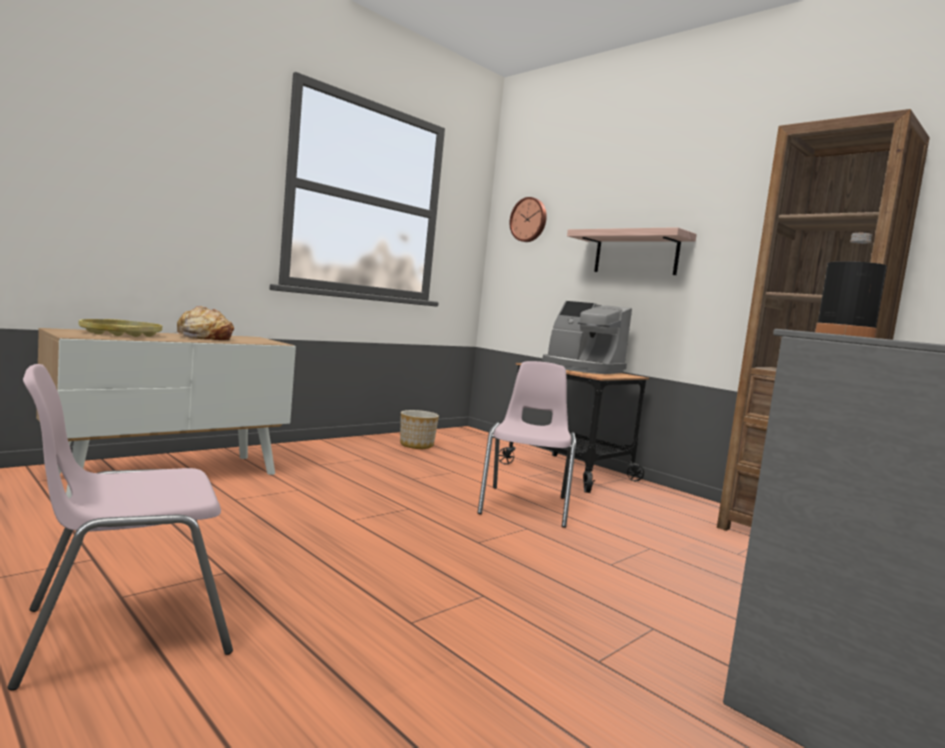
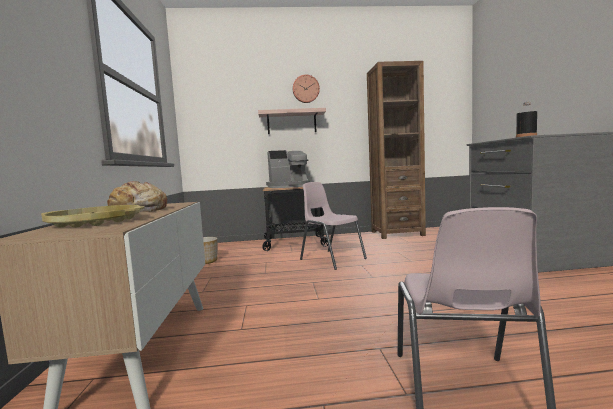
camera: 50 degrees left, 0 degrees up
wall clock [510,197,547,242] -> wall clock moved to [293,75,320,103]

